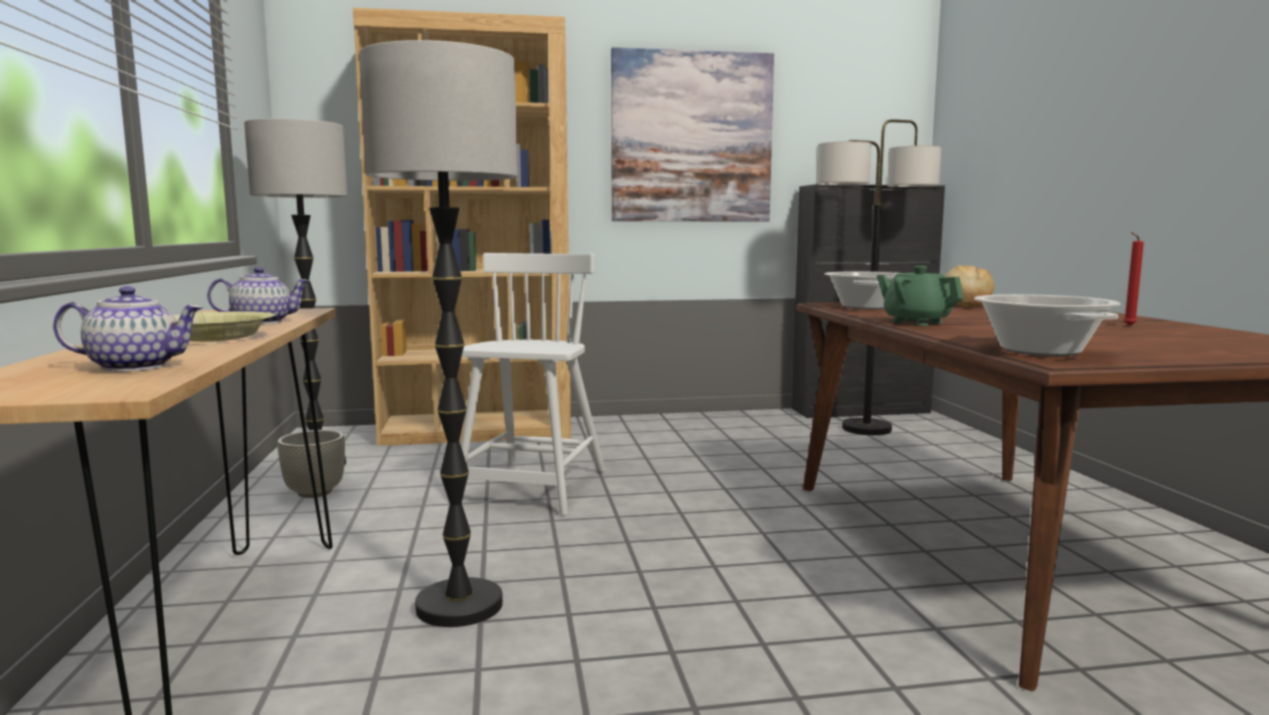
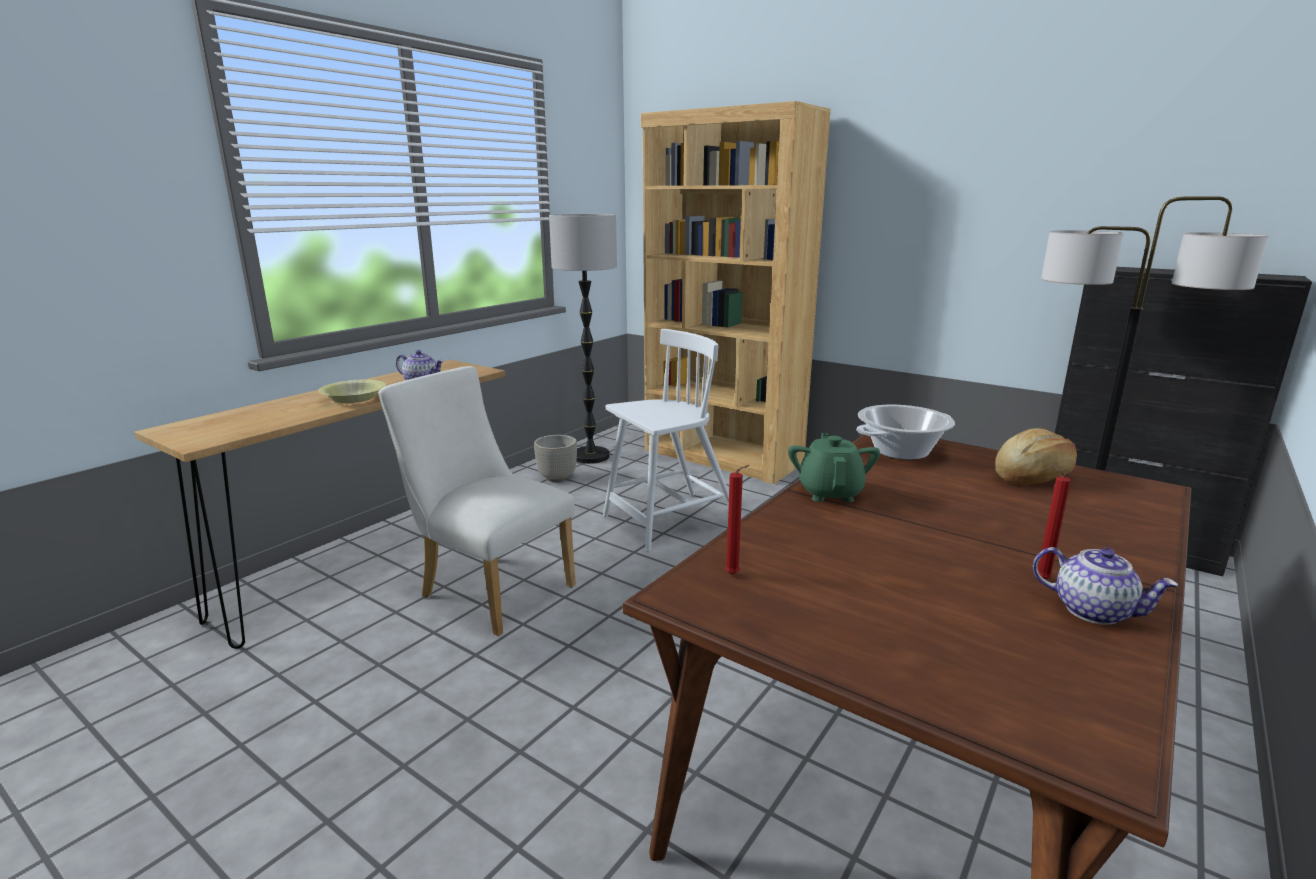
camera: 45 degrees right, 10 degrees up
teapot [53,286,203,372] -> teapot moved to [1033,547,1178,625]
floor lamp [359,40,518,627] -> white chair [379,366,576,636]
picture [611,47,774,221] -> none
cooking pot [974,294,1121,356] -> red candle [725,465,749,575]

